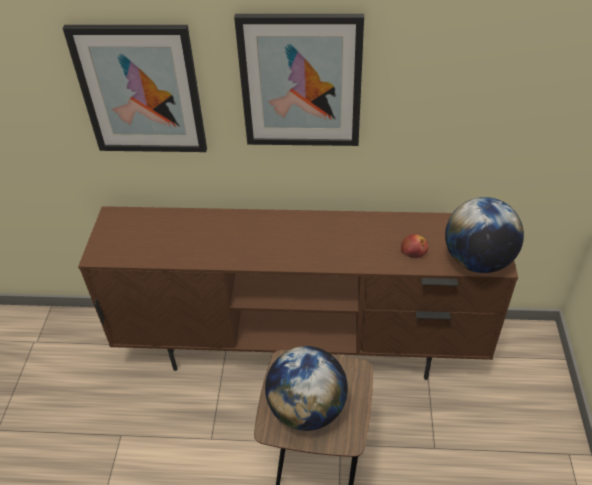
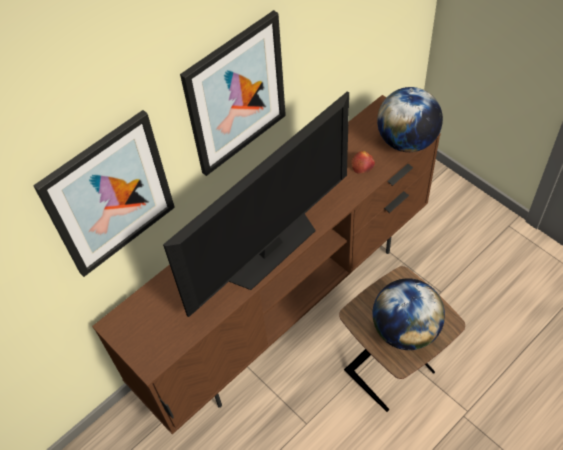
camera: 45 degrees left, 10 degrees up
none -> television [163,91,349,317]

